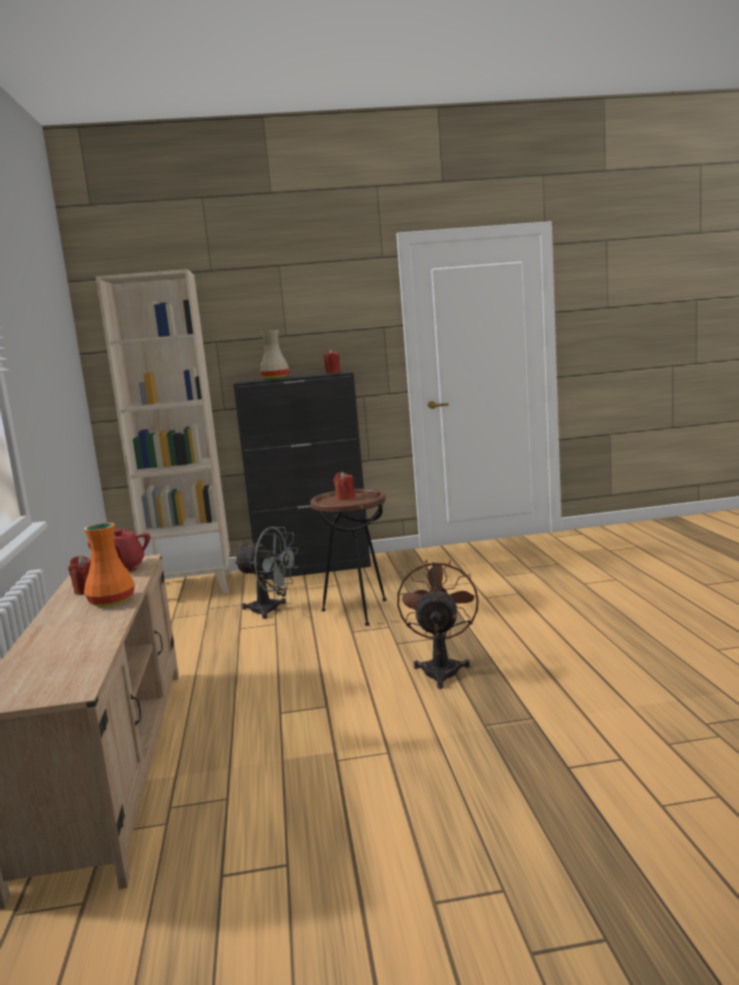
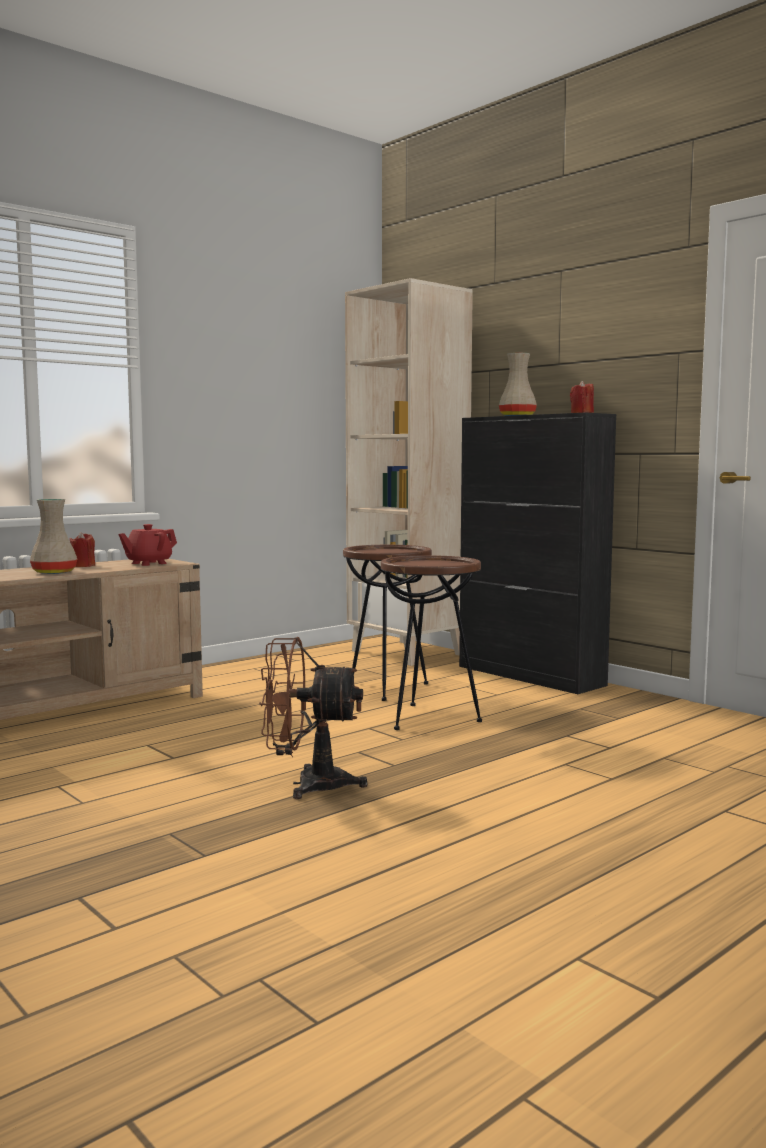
camera: 55 degrees right, 5 degrees down
orange vase [84,522,135,606] -> beige vase [30,499,77,574]
grey fan [234,527,299,619] -> brown side table [343,545,432,701]
red candle [333,472,355,500] -> none
brown fan [397,560,479,689] -> brown fan turned 150 degrees counterclockwise [259,637,368,799]

